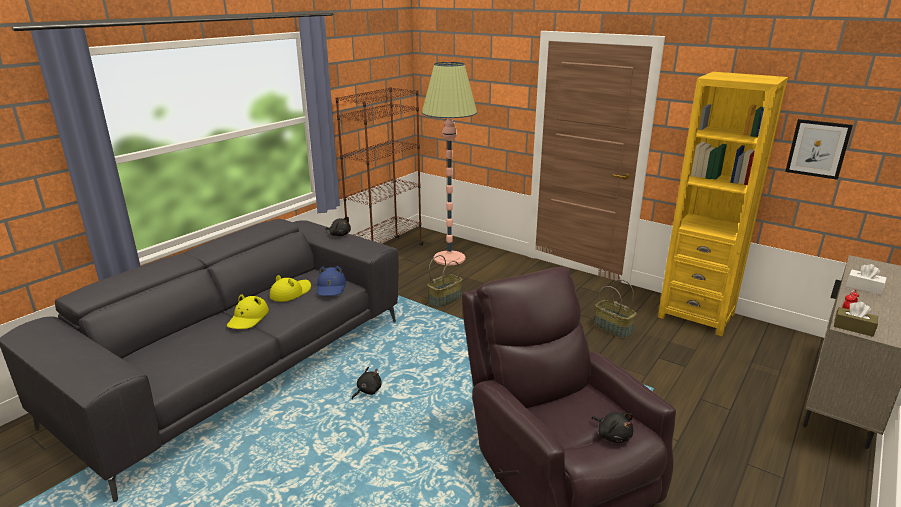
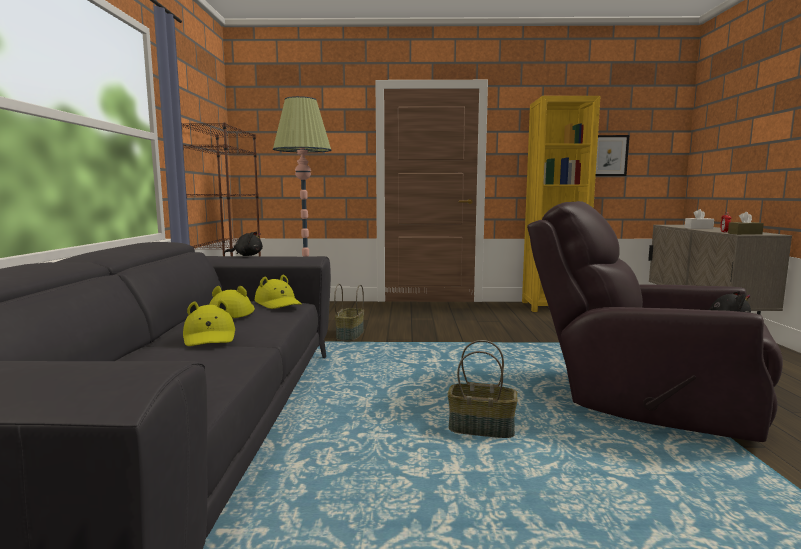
camera: 35 degrees left, 15 degrees down
blue hat [317,266,346,296] -> yellow hat [255,275,301,309]
black plush toy [352,367,382,399] -> none
basket [594,279,637,338] -> basket moved to [448,340,518,438]

